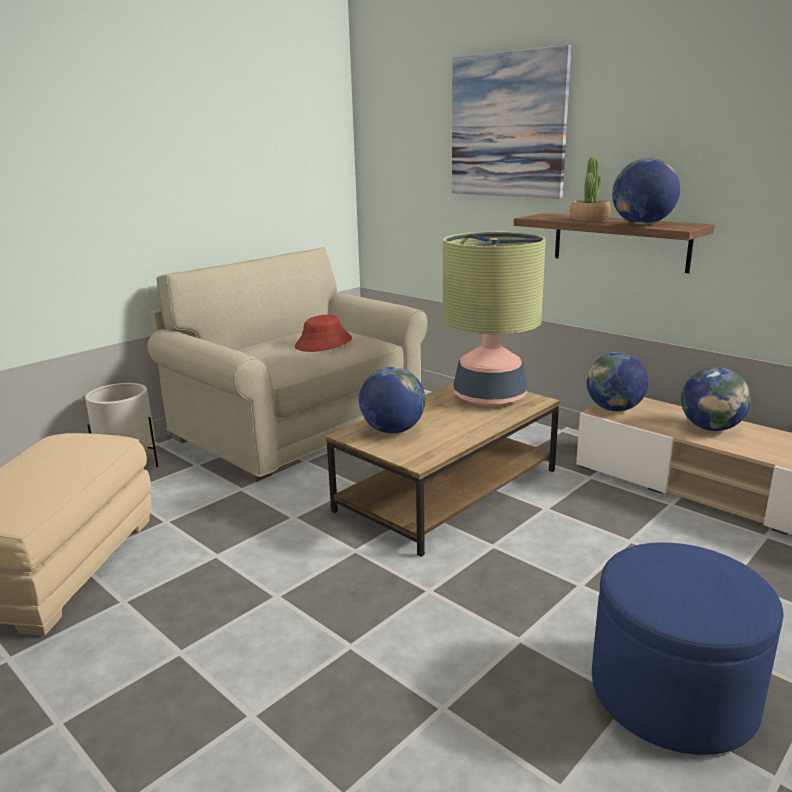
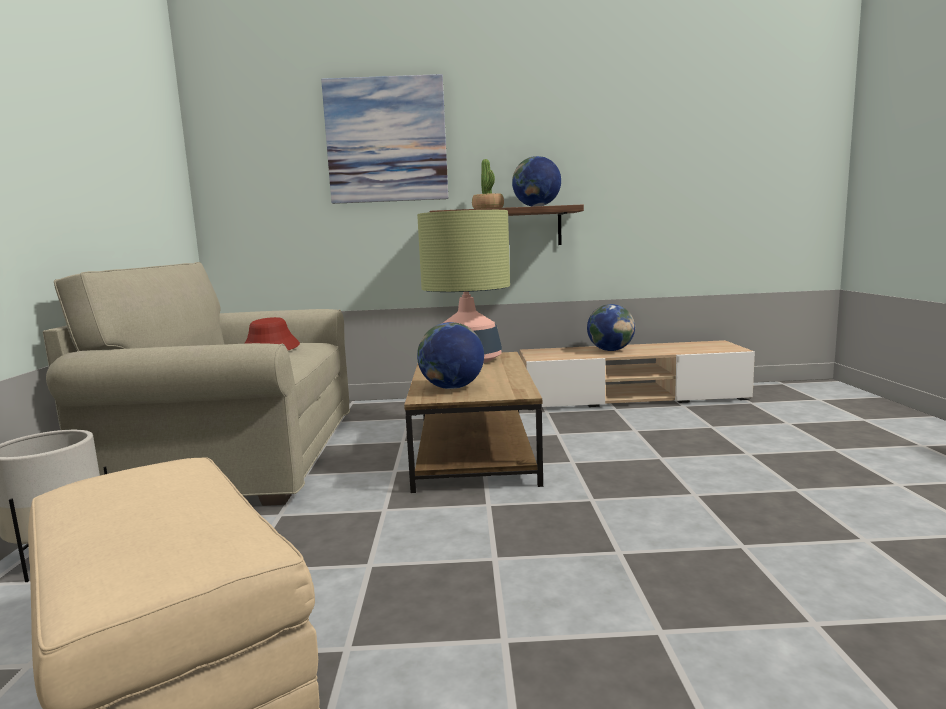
camera: 45 degrees left, 10 degrees down
globe [587,352,649,411] -> none
blue ottoman [592,542,784,755] -> none

